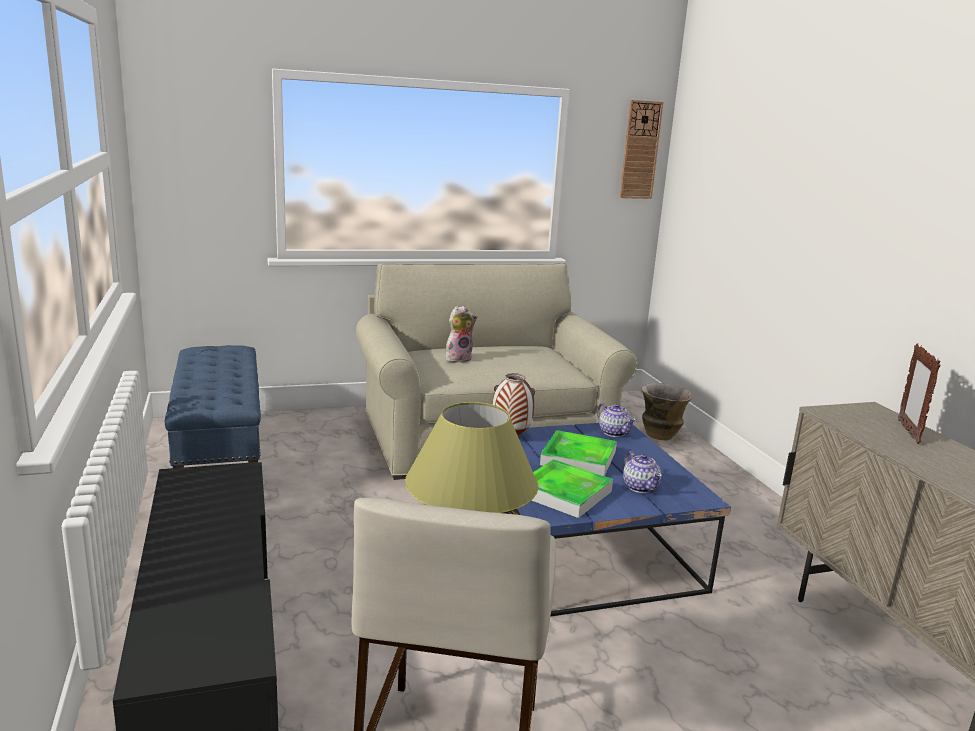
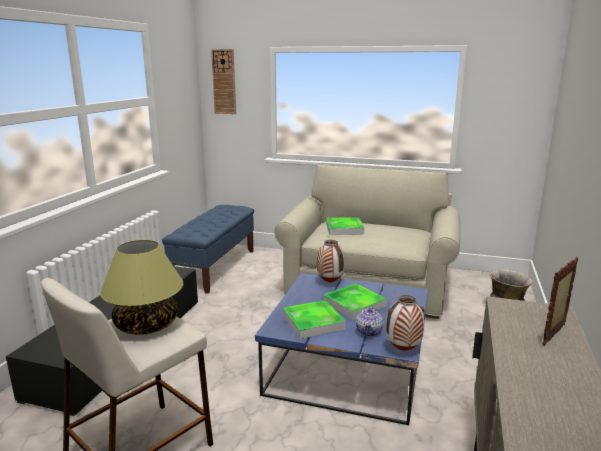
camera: 35 degrees right, 0 degrees up
plush toy [445,306,477,363] -> tray [326,217,365,235]
teapot [597,403,636,437] -> none
wall clock [620,100,663,199] -> wall clock moved to [211,49,236,114]
none -> vase [386,295,425,351]

